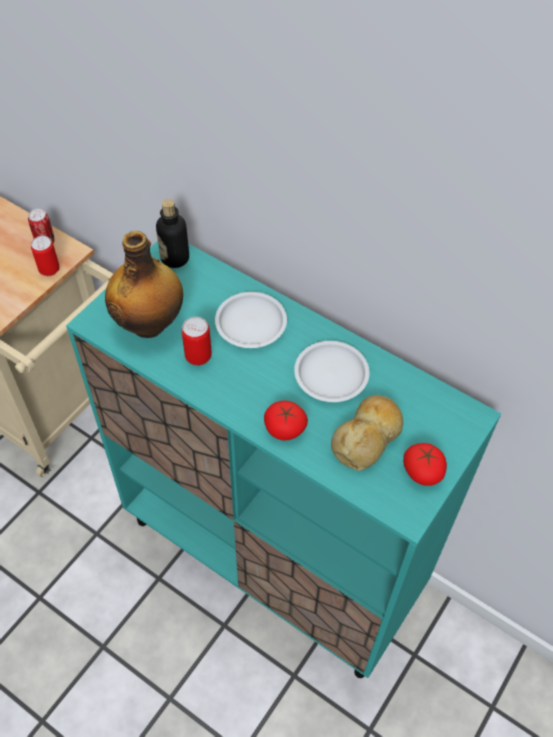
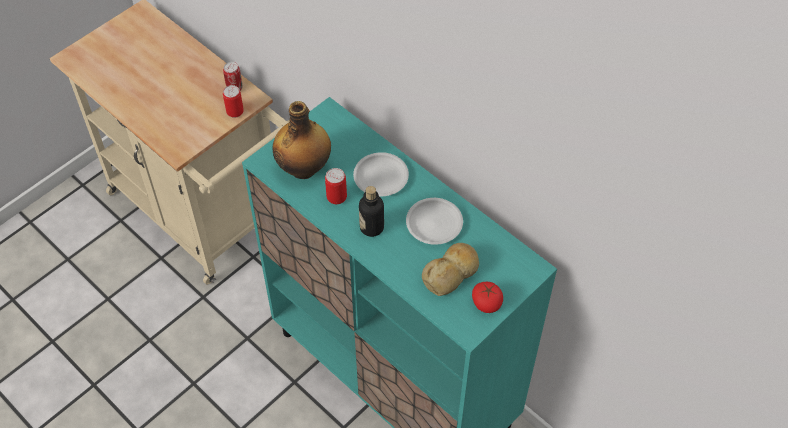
camera: 10 degrees right, 0 degrees up
bottle [156,199,189,268] -> bottle moved to [359,186,384,237]
tomato [264,401,308,441] -> none

